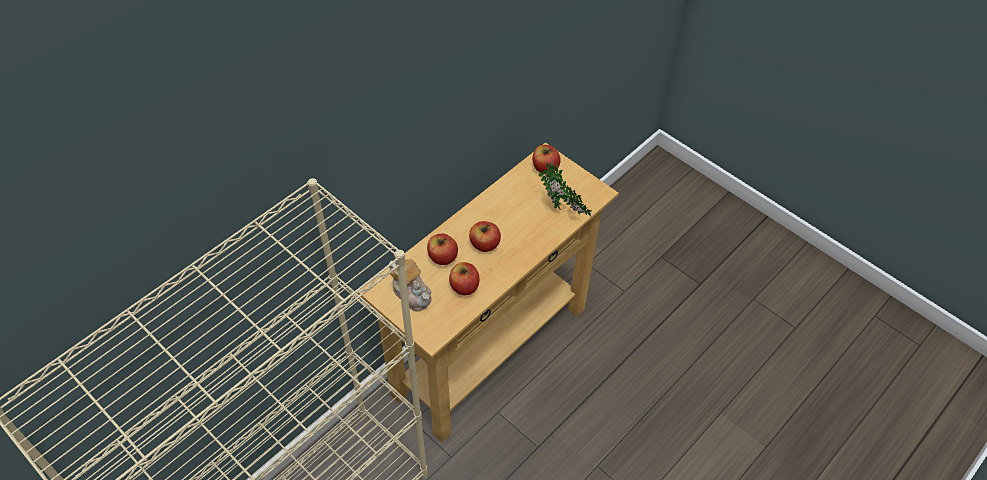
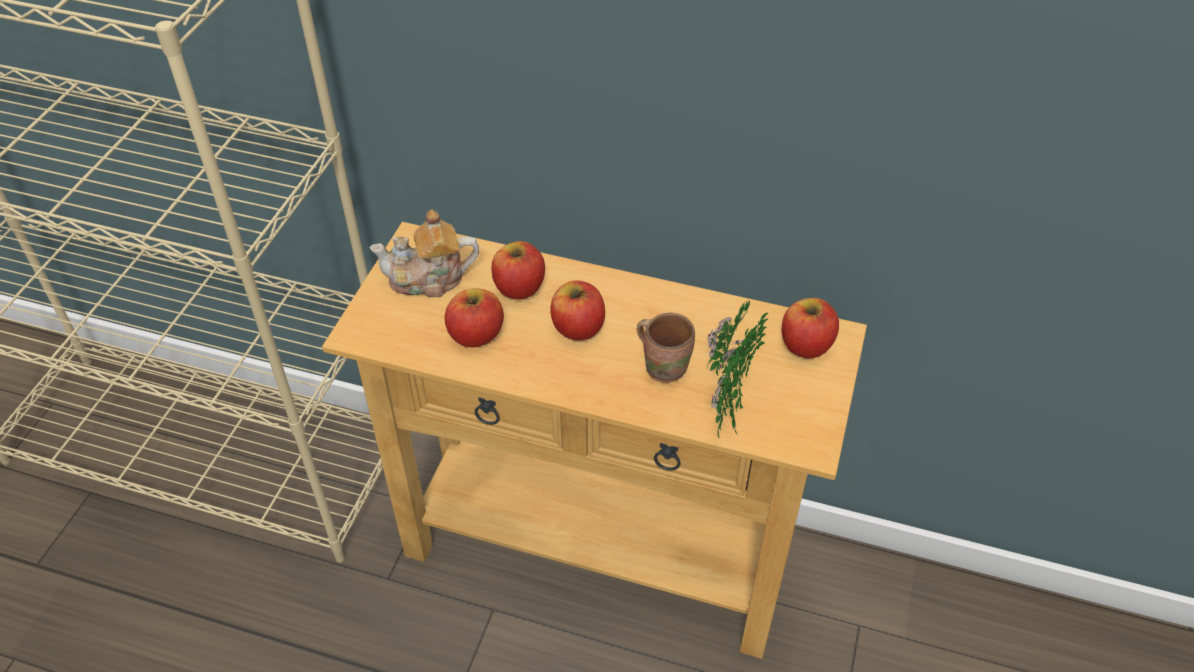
camera: 65 degrees right, 5 degrees down
teapot [389,259,431,311] -> teapot turned 60 degrees clockwise [369,210,479,297]
none -> brown mug [637,312,695,382]

